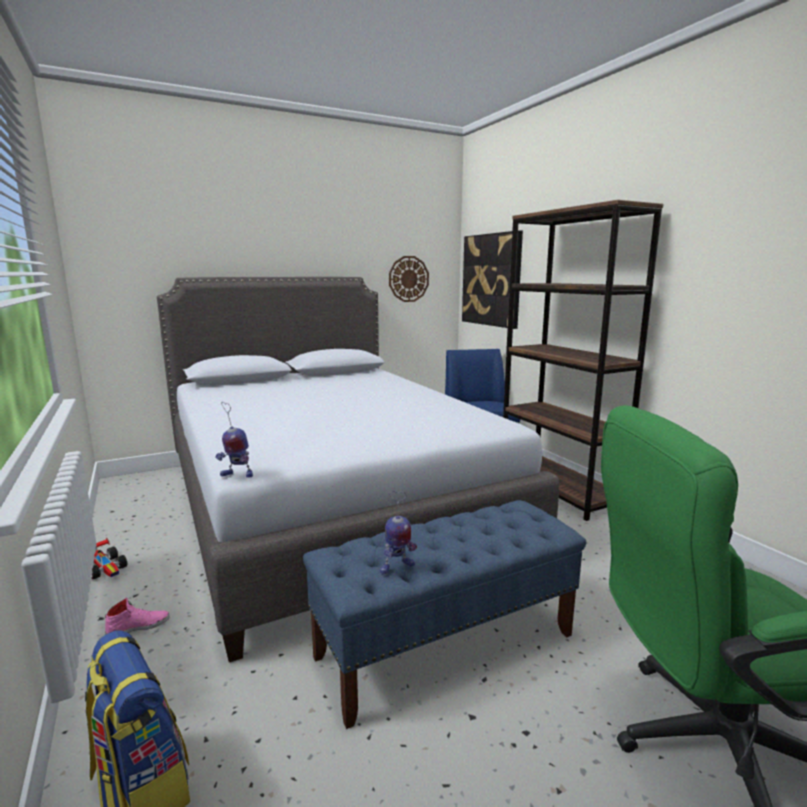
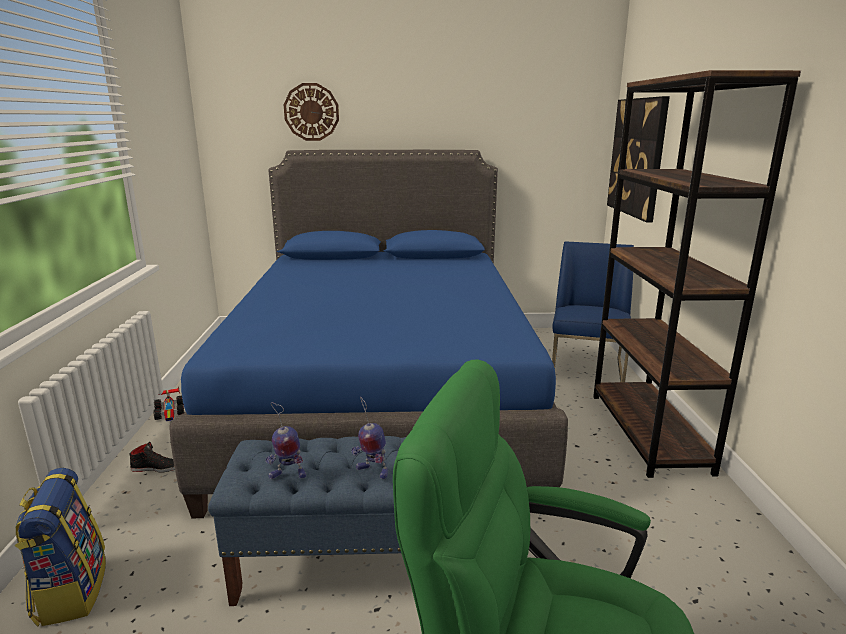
camera: 25 degrees right, 5 degrees up
pink shoe [105,597,170,635] -> black shoe [130,442,175,472]
grey bed [157,277,559,662] -> blue bed [169,150,568,518]
toy robot [215,402,253,478] -> toy robot moved to [351,397,388,479]
wall clock [389,256,429,302] -> wall clock moved to [284,83,339,141]

